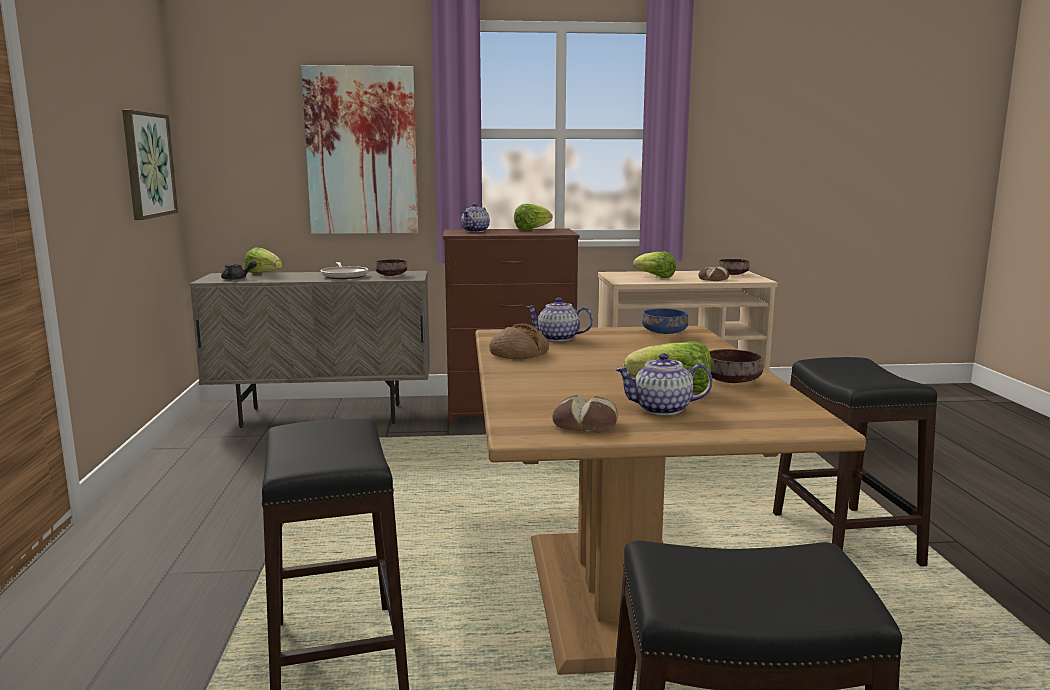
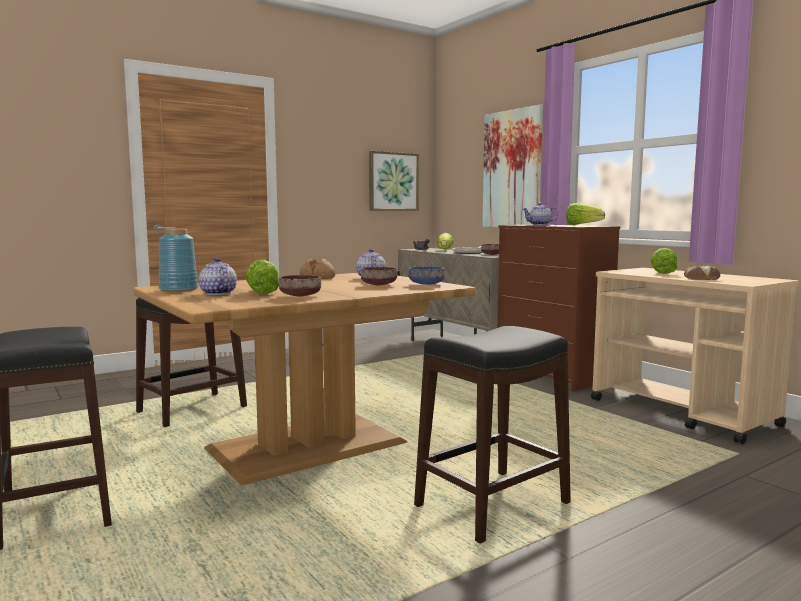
camera: 60 degrees right, 5 degrees down
bread [552,395,618,433] -> blue vase [159,229,198,292]
brown bowl [718,259,749,275] -> brown bowl moved to [361,267,397,285]

